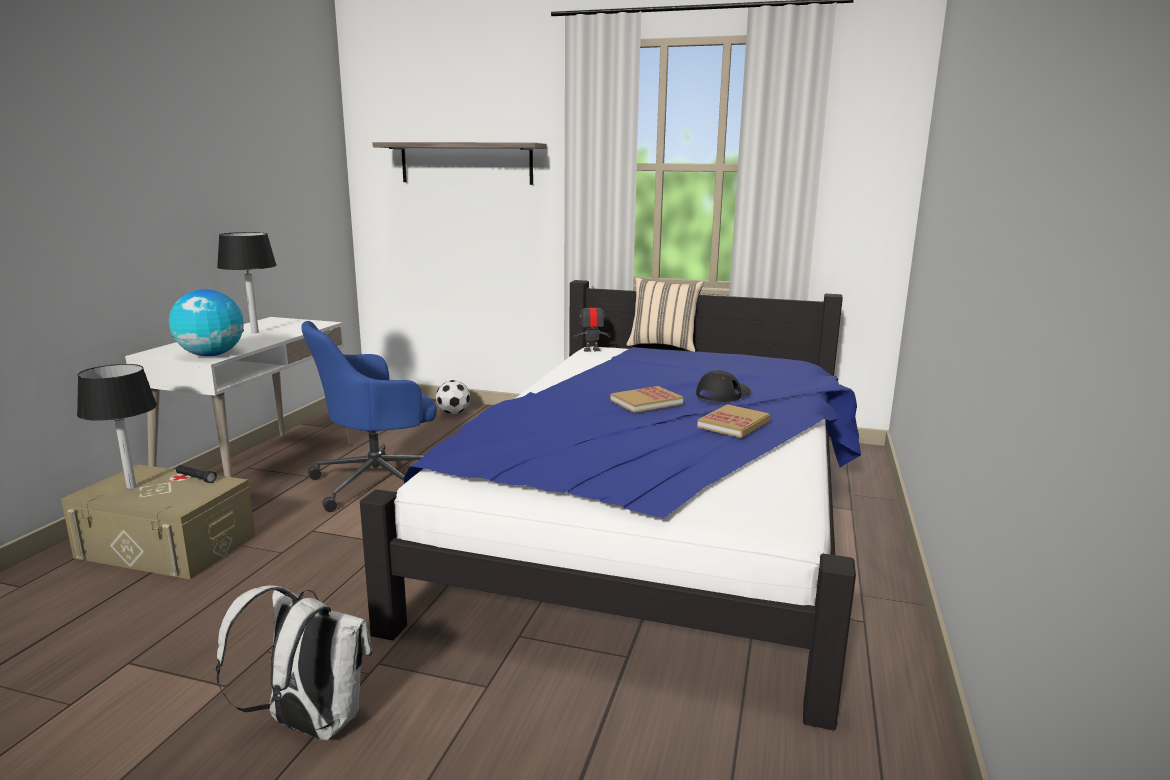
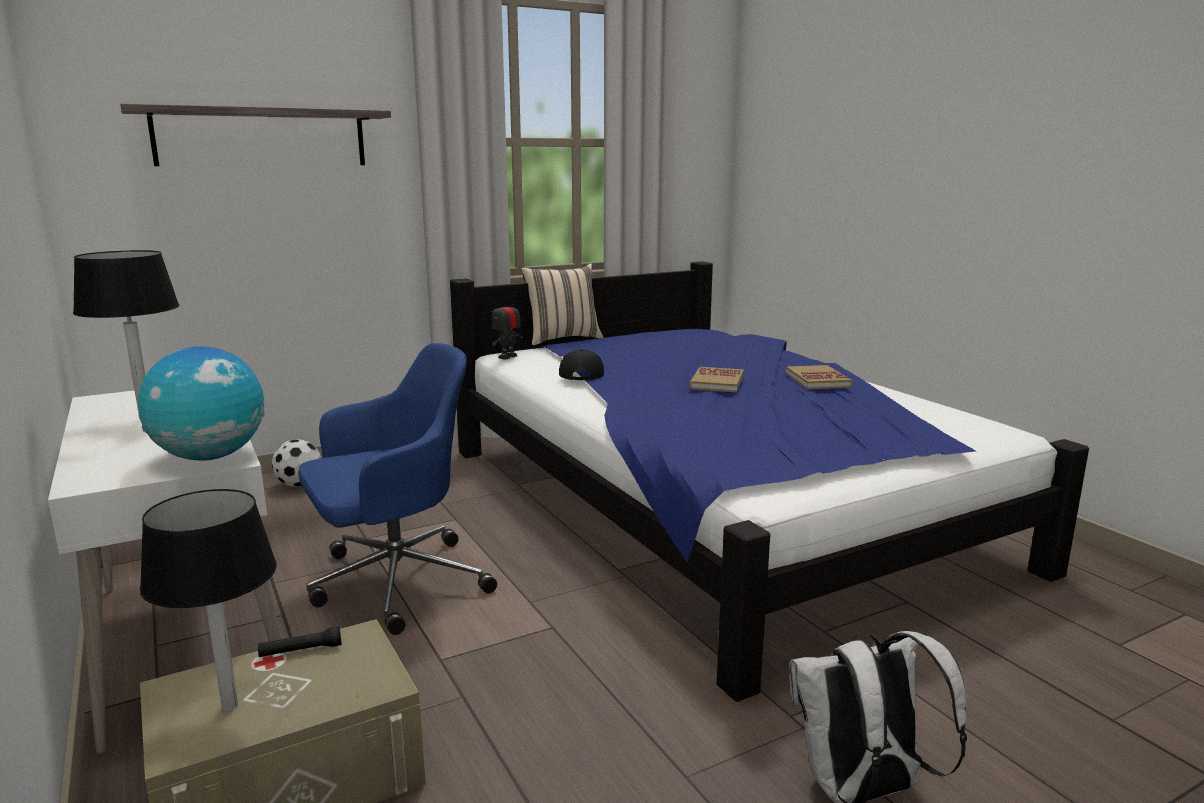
camera: 45 degrees left, 0 degrees up
blue office chair [301,321,437,512] -> blue office chair turned 135 degrees counterclockwise [298,343,497,635]
black cap [696,370,751,402] -> black cap moved to [559,349,604,380]

